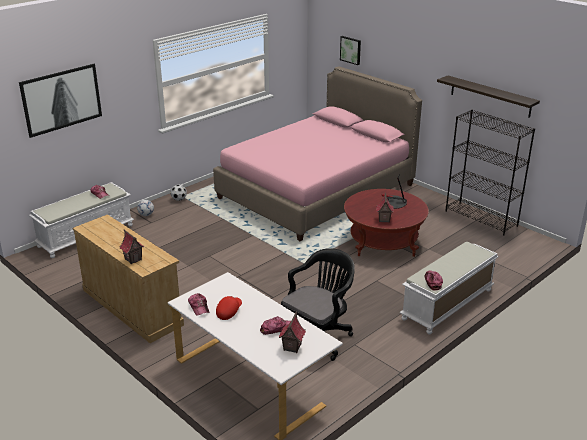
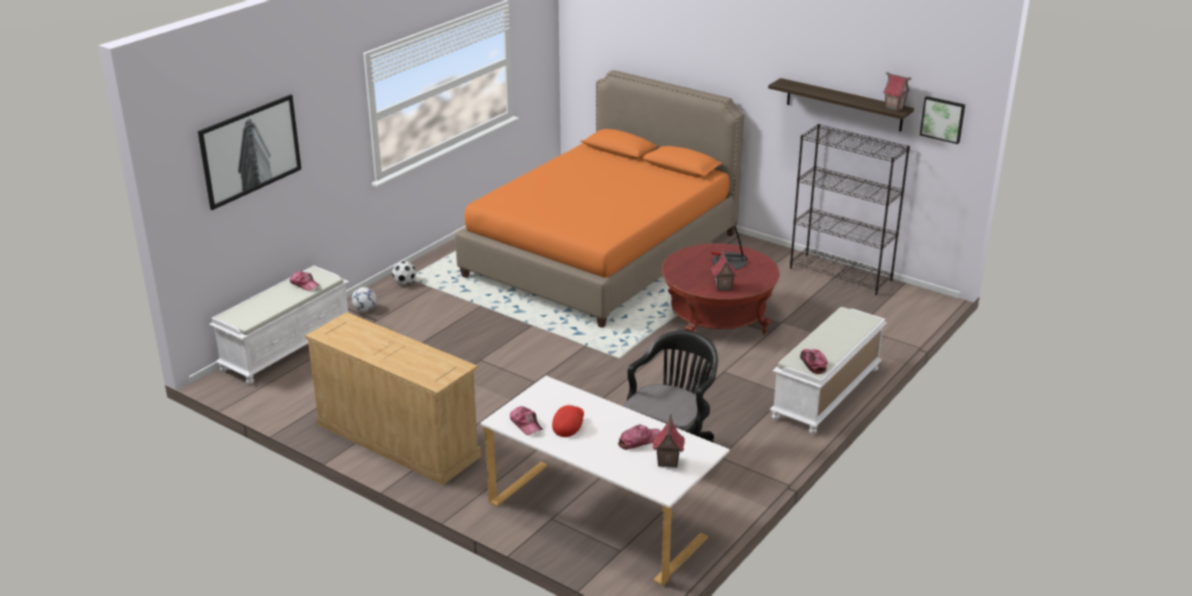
camera: 10 degrees left, 0 degrees up
toy house [120,229,144,264] -> toy house moved to [883,72,911,111]
pink bed [213,67,422,241] -> orange bed [455,70,744,328]
picture [340,36,361,65] -> picture moved to [920,96,965,144]

